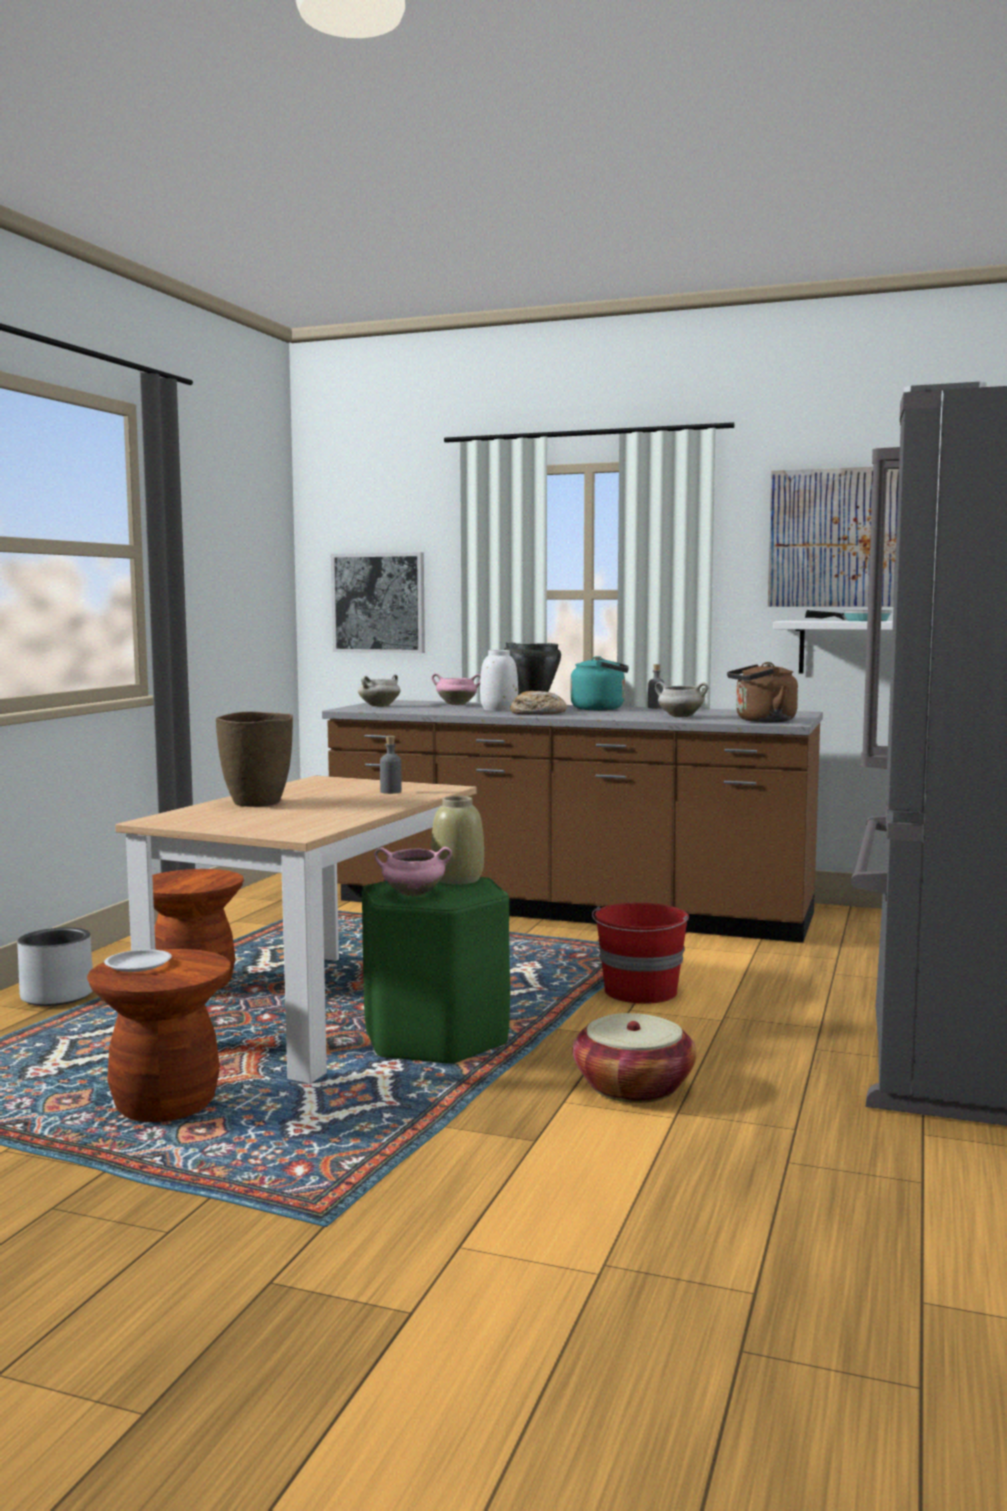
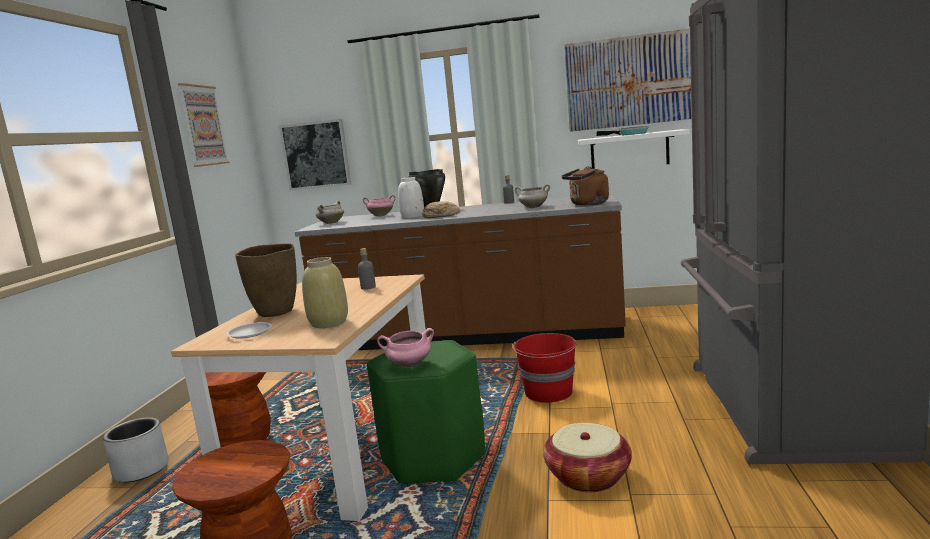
camera: 10 degrees left, 5 degrees up
white plate [104,949,172,972] -> white plate moved to [226,322,272,339]
beige vase [431,796,484,885] -> beige vase moved to [302,257,348,328]
turquoise kettle [570,656,629,710] -> none
none -> picture [178,83,230,167]

